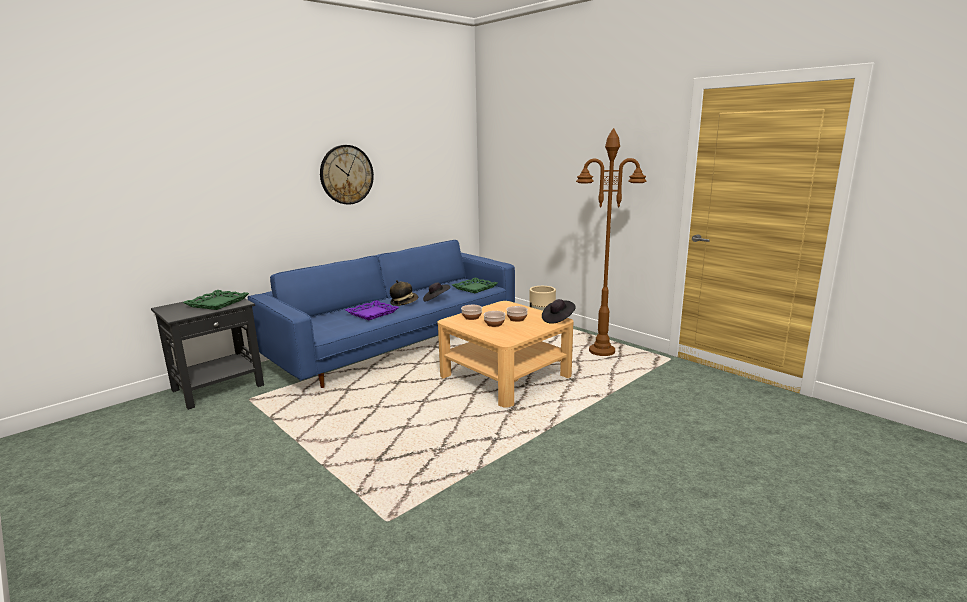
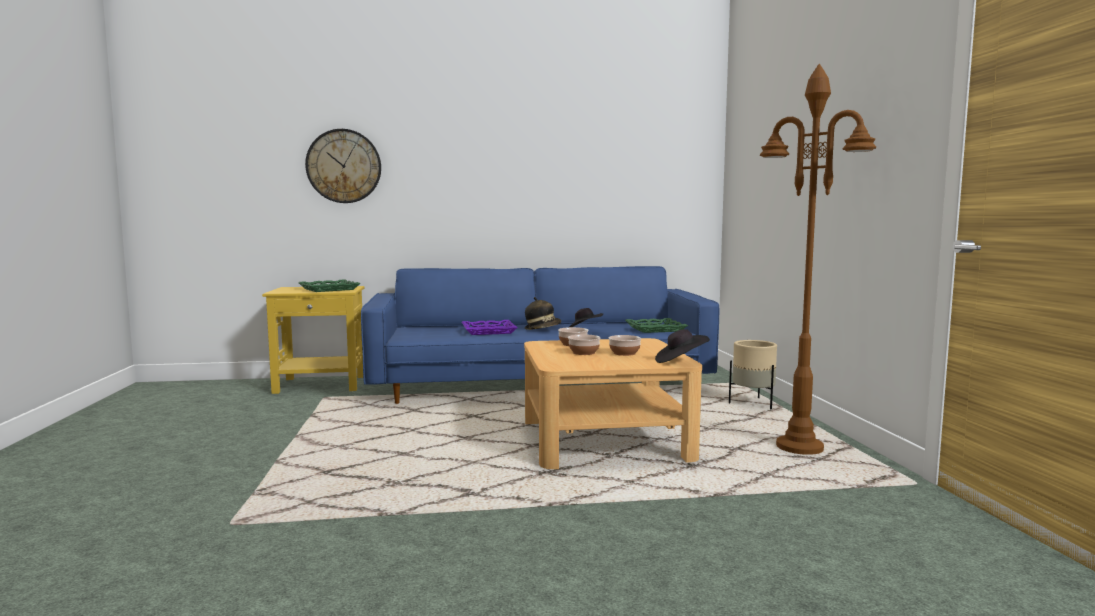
camera: 35 degrees right, 10 degrees down
black side table [151,293,264,410] -> yellow side table [262,286,364,394]
wall clock [320,145,374,204] -> wall clock moved to [305,129,381,203]

